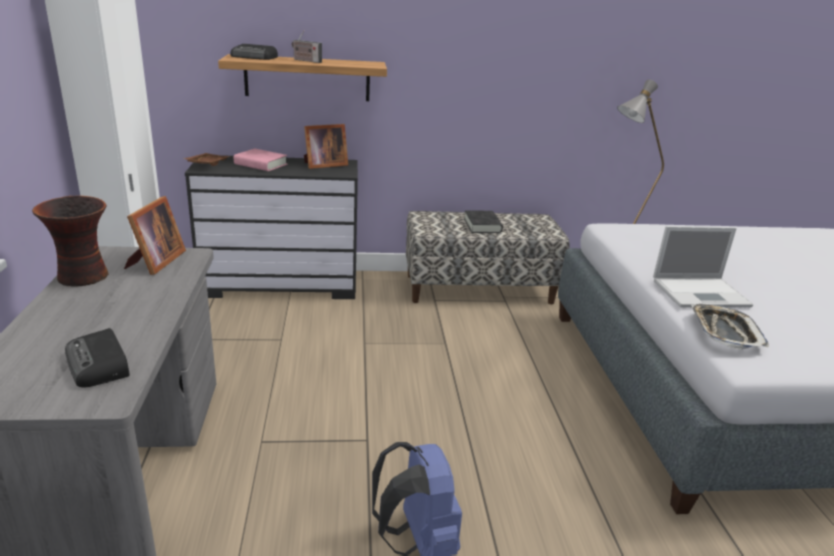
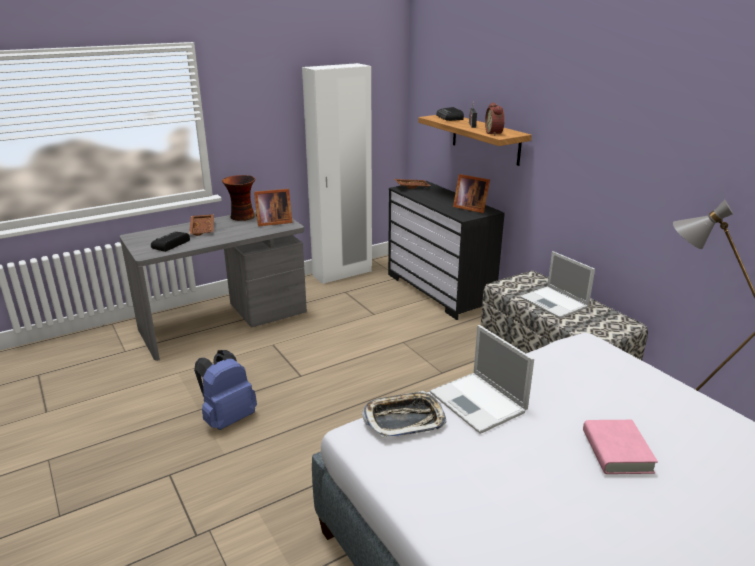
camera: 65 degrees right, 0 degrees up
pink book [234,148,287,171] -> pink book moved to [583,420,658,474]
black book [464,210,503,233] -> laptop [520,251,595,318]
none -> brown tray [189,214,214,236]
none -> alarm clock [485,102,505,136]

